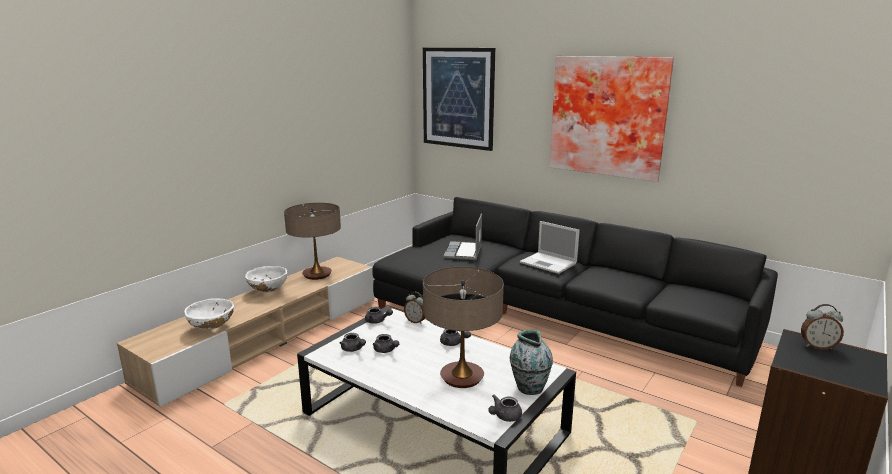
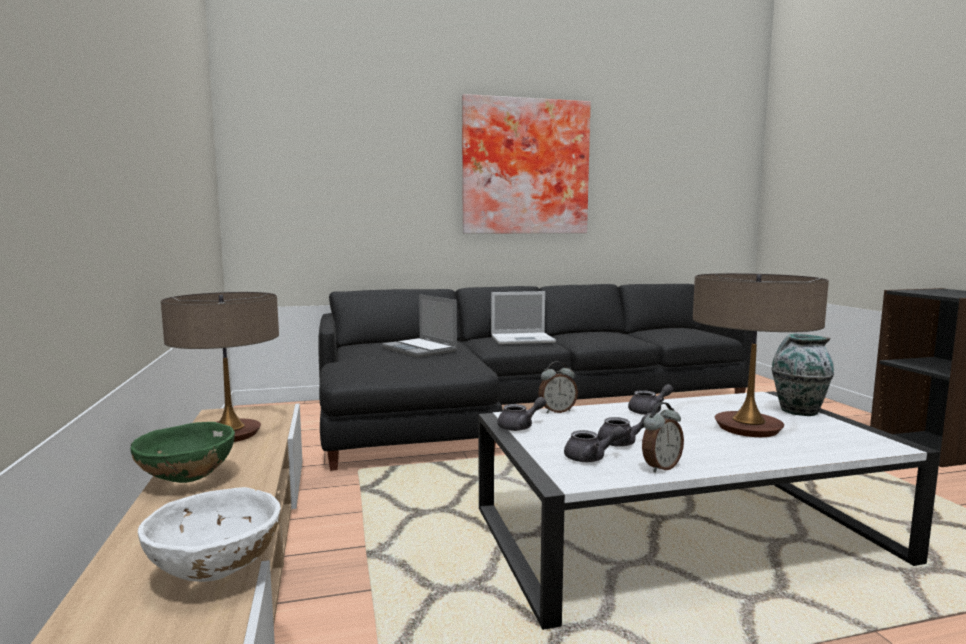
camera: 50 degrees left, 10 degrees down
white bowl [245,266,287,292] -> green bowl [130,422,235,483]
picture [423,48,495,151] -> none
grey teapot [488,395,522,422] -> none
alarm clock [801,304,844,350] -> alarm clock moved to [642,402,684,473]

